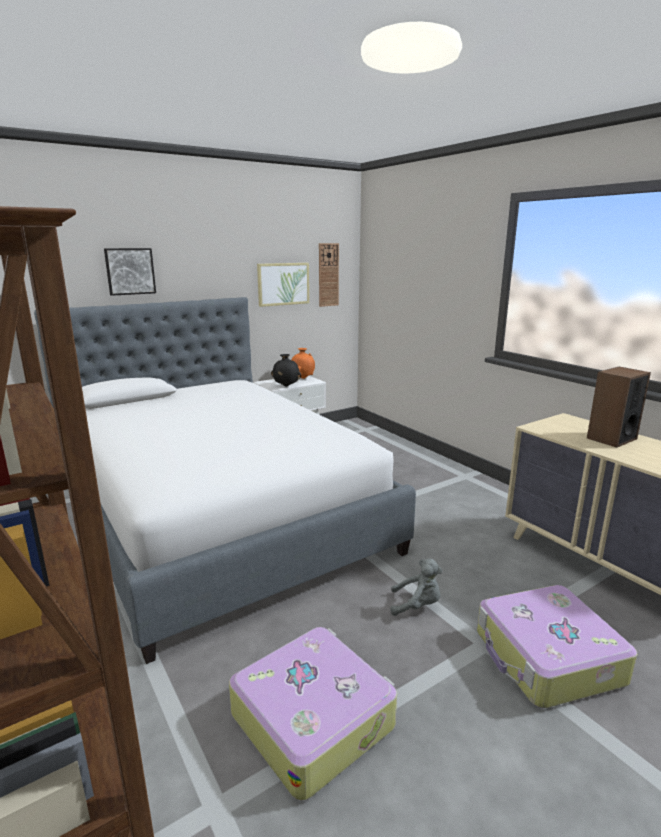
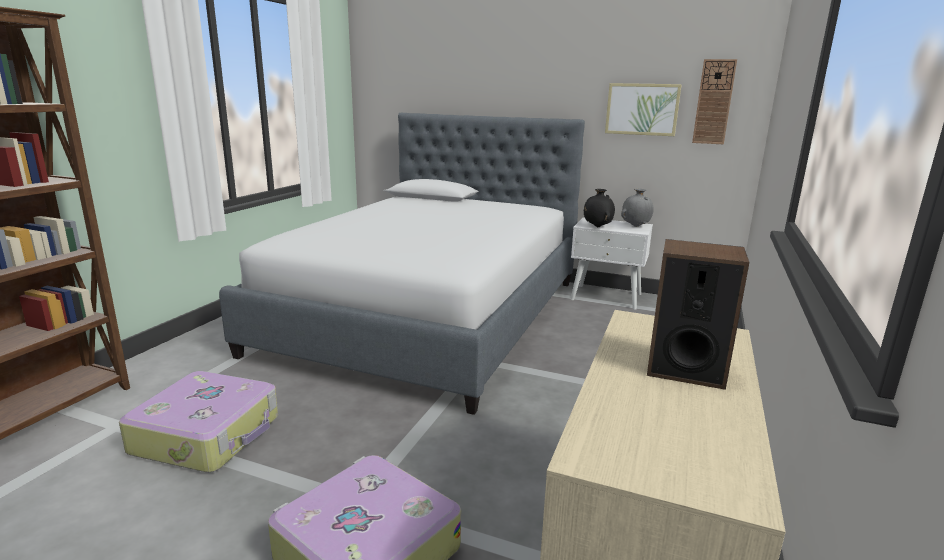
camera: 55 degrees right, 0 degrees up
picture [104,248,156,296] -> none
orange vase [292,348,315,379] -> grey vase [621,188,654,227]
grey plush toy [391,559,442,616] -> none

